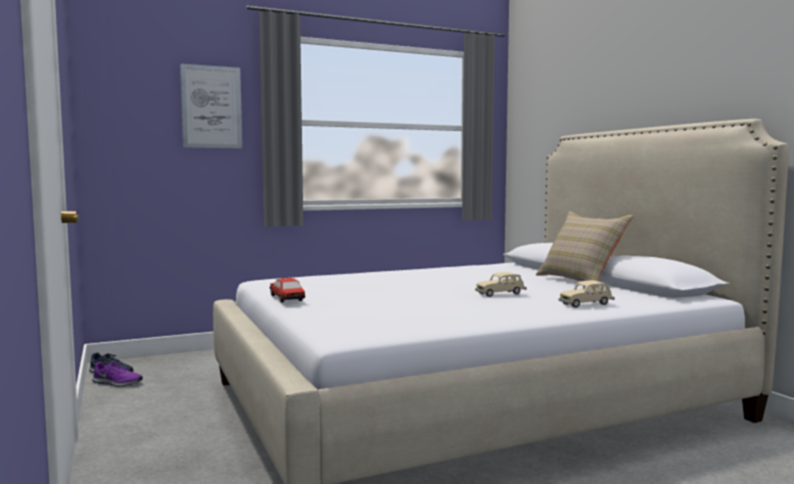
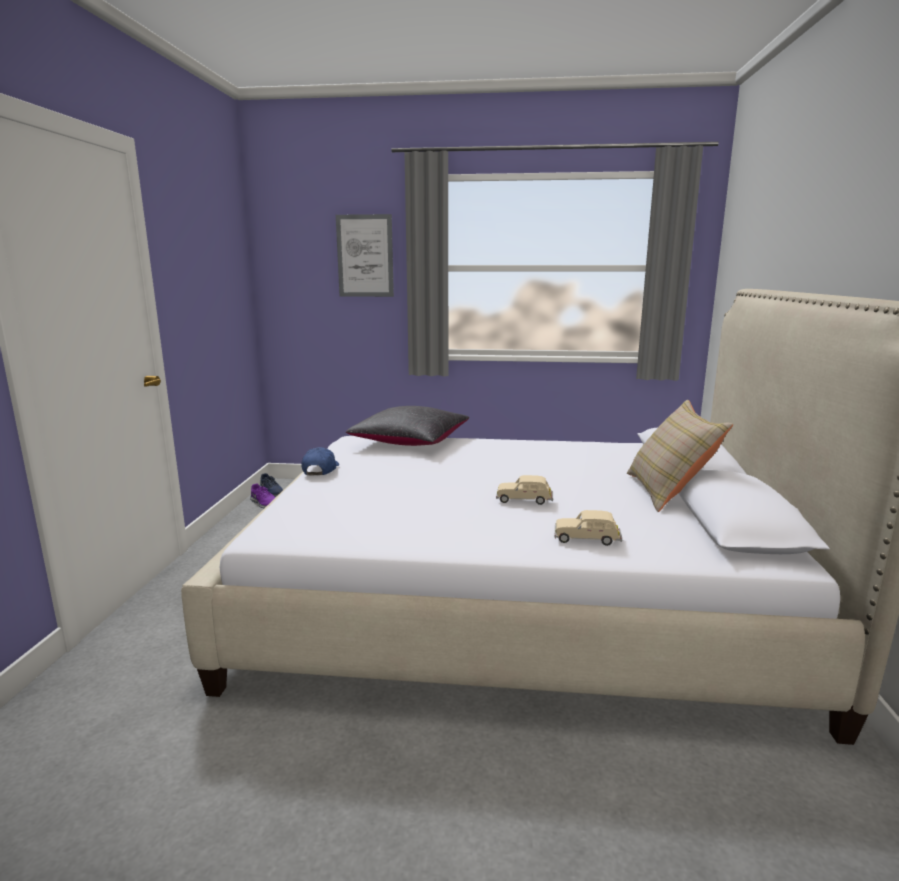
camera: 30 degrees right, 10 degrees up
toy car [269,278,305,303] -> blue cap [301,447,339,475]
none -> black pillow [346,406,469,446]

